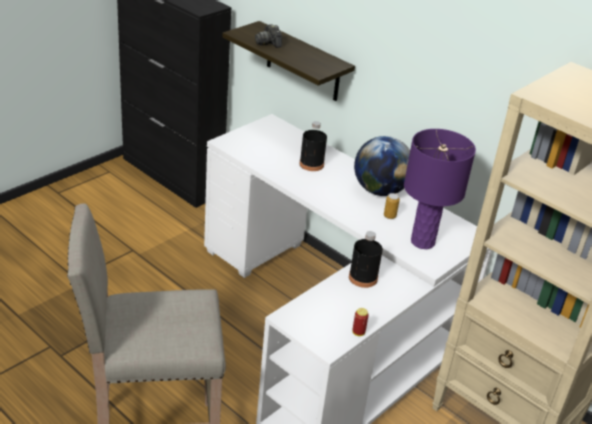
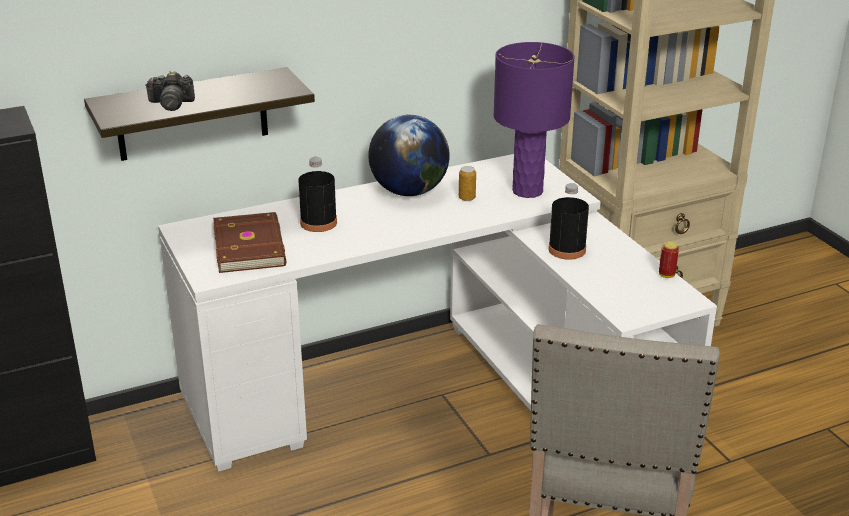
camera: 65 degrees left, 5 degrees down
none -> brown book [213,212,286,273]

